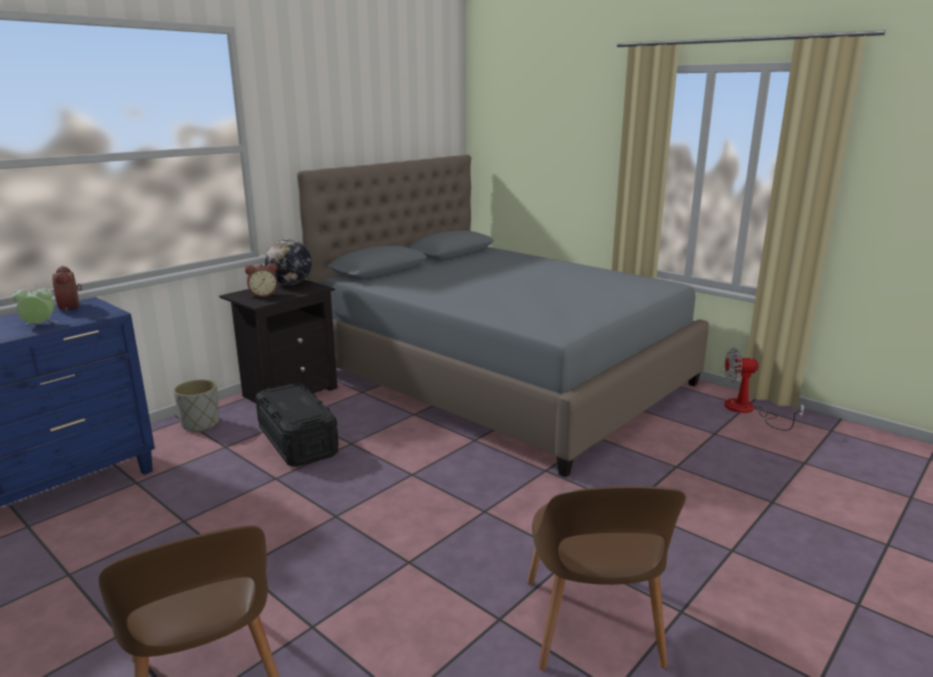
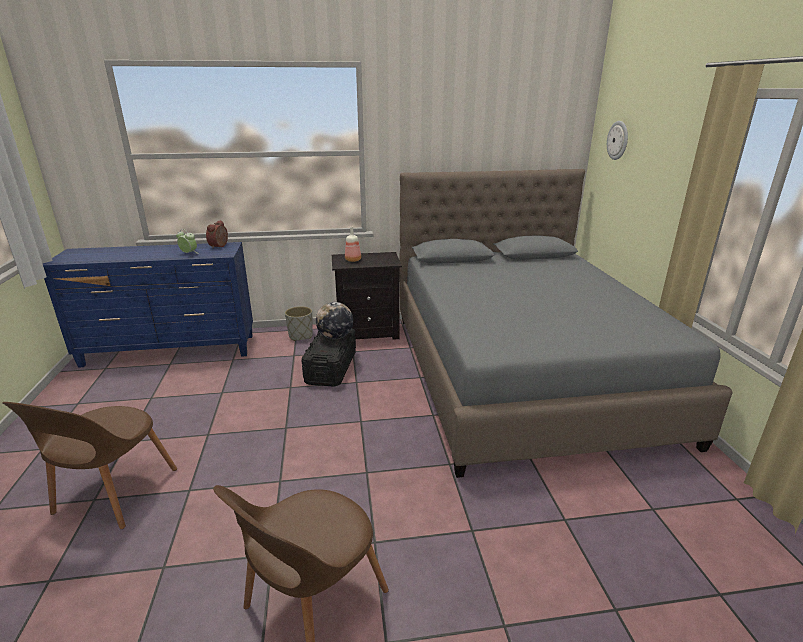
camera: 40 degrees right, 5 degrees up
alarm clock [245,263,278,297] -> bottle [345,227,361,262]
globe [265,239,312,285] -> globe moved to [316,302,353,339]
fan [724,348,804,431] -> none
none -> wall clock [607,121,628,160]

